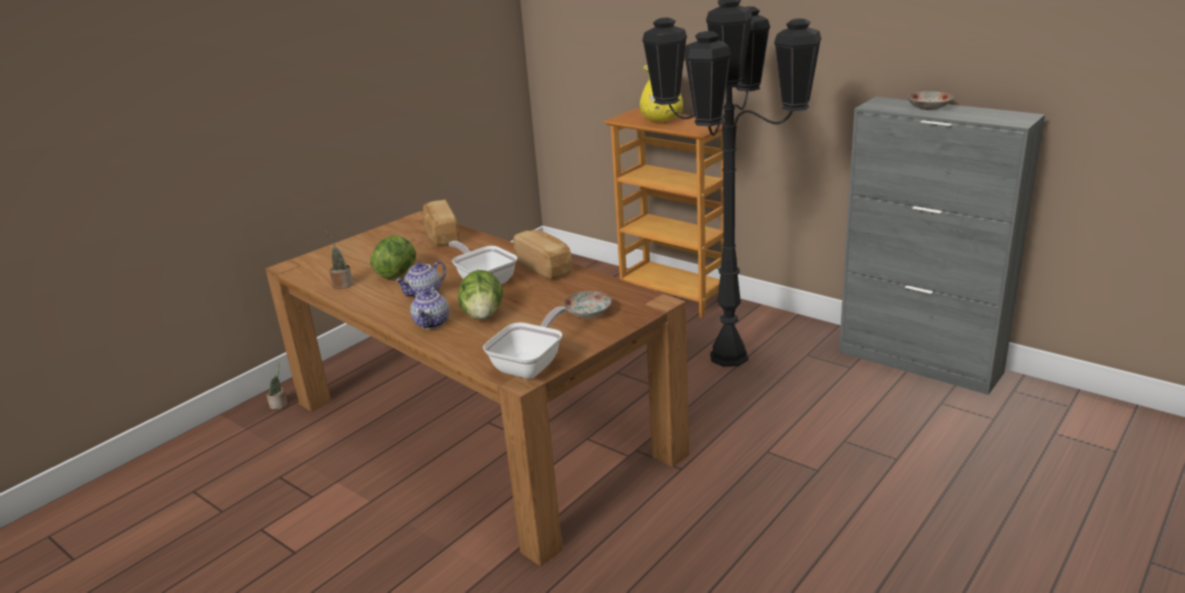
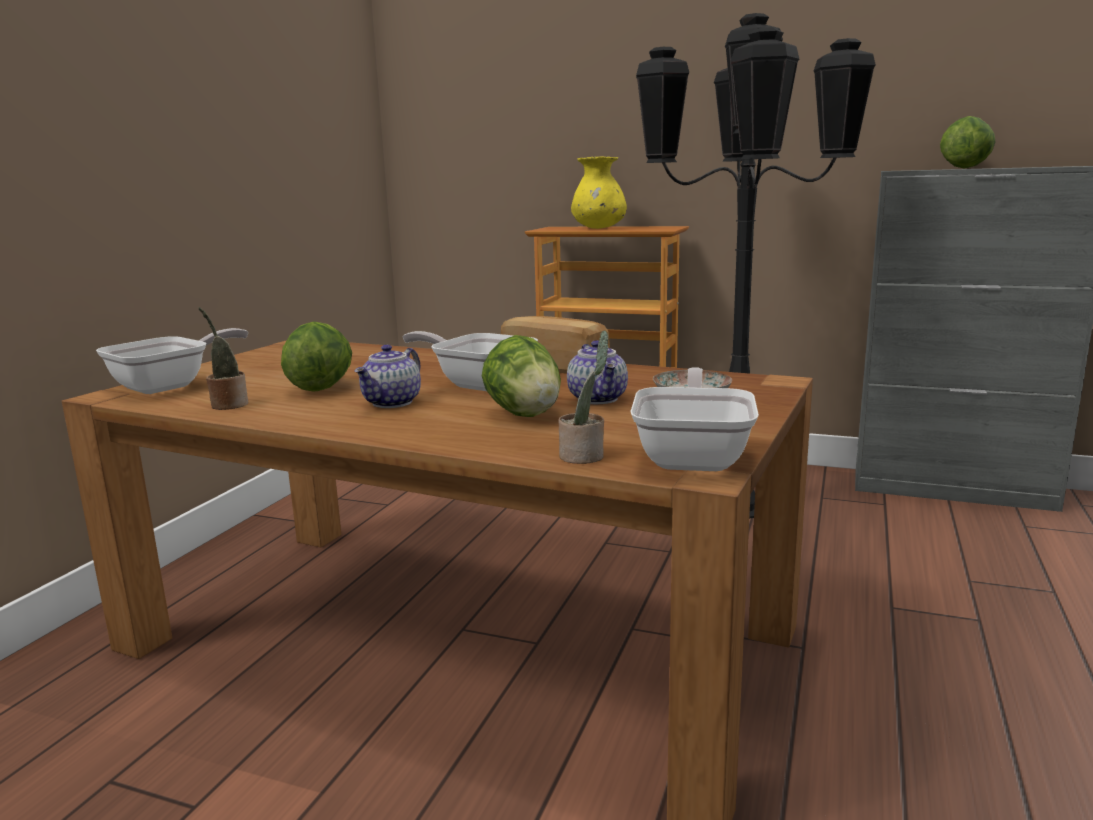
camera: 20 degrees left, 10 degrees down
potted plant [266,361,287,410] -> potted plant moved to [558,331,609,464]
teapot [410,285,449,329] -> teapot moved to [567,340,628,404]
bread [423,199,459,246] -> none
plate [907,91,954,110] -> lettuce [940,116,995,169]
none -> frying pan [96,328,248,394]

